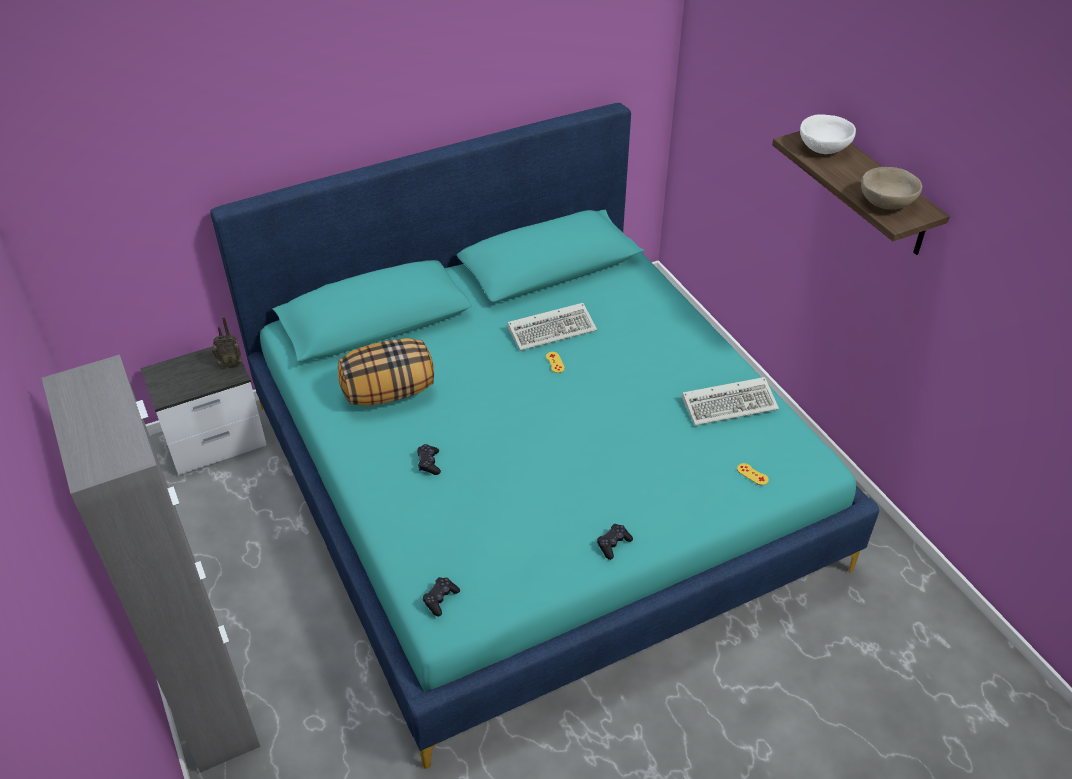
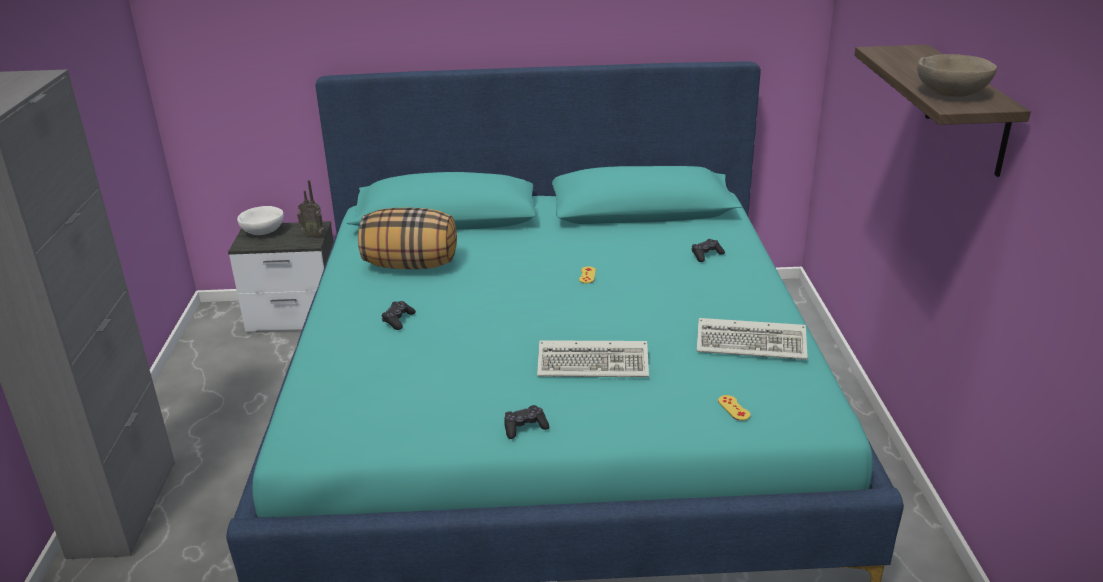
camera: 25 degrees right, 15 degrees down
black game controller [423,577,460,617] -> black game controller moved to [692,239,725,262]
keyboard [507,303,597,351] -> keyboard moved to [537,340,649,377]
white bowl [800,114,856,154] -> white bowl moved to [237,206,284,235]

